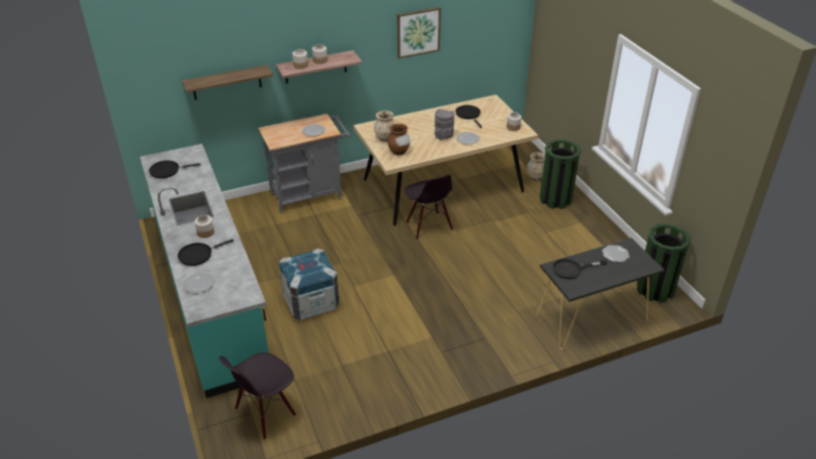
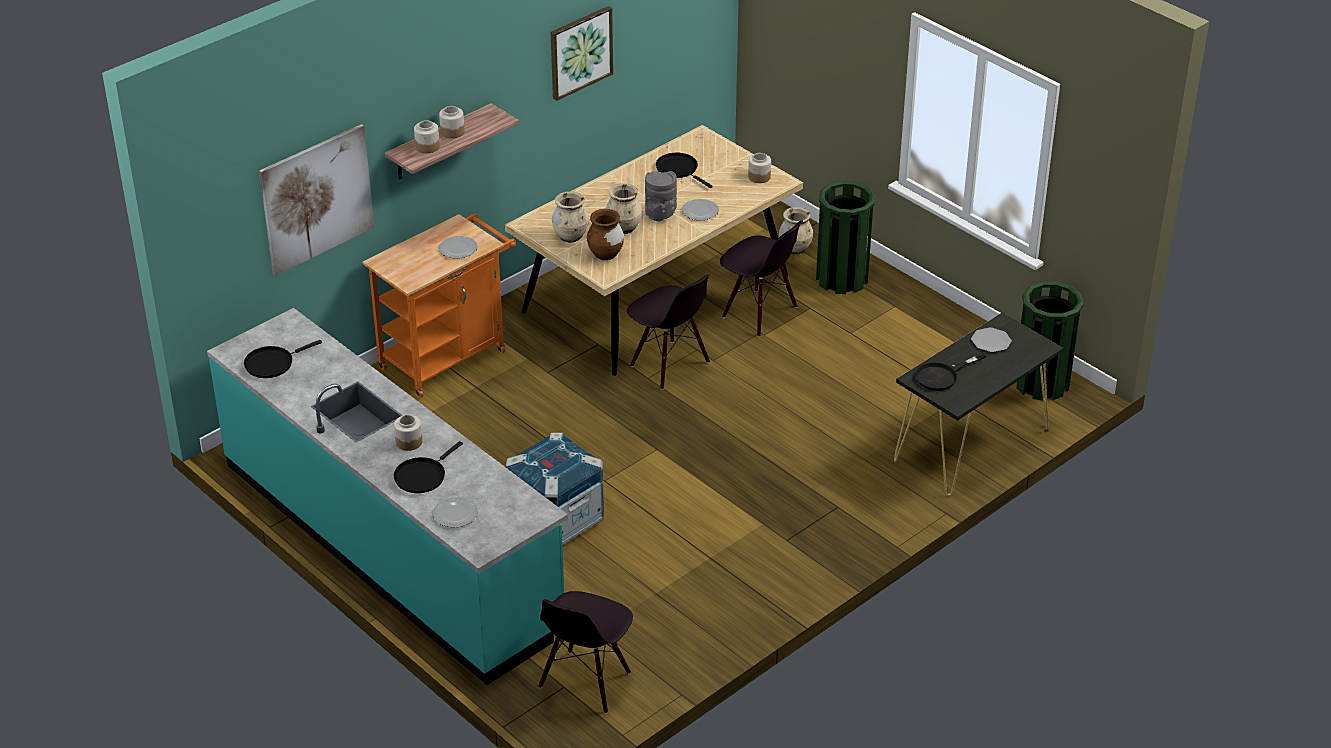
camera: 20 degrees left, 0 degrees up
shelf [182,65,273,100] -> picture [259,124,374,276]
grey cart [258,114,351,214] -> orange cart [362,213,516,398]
none -> beige vase [606,183,642,234]
none -> black chair [720,220,803,337]

